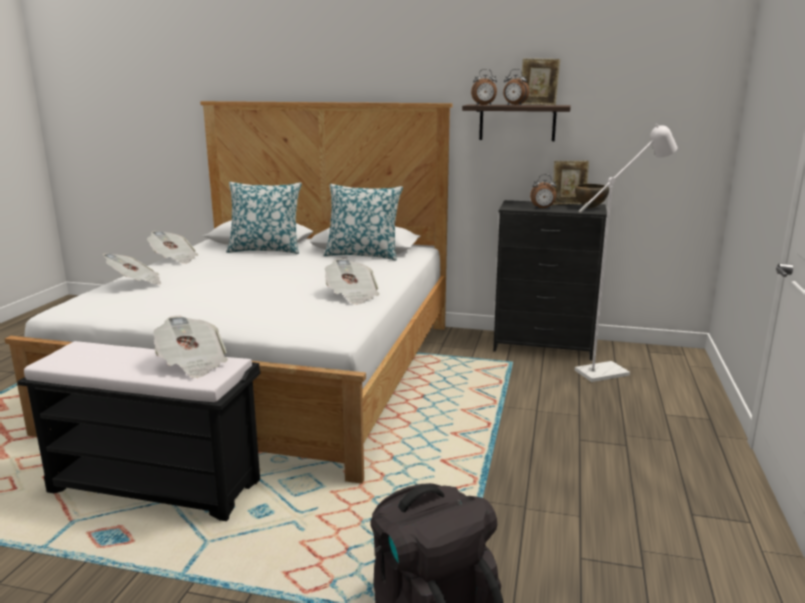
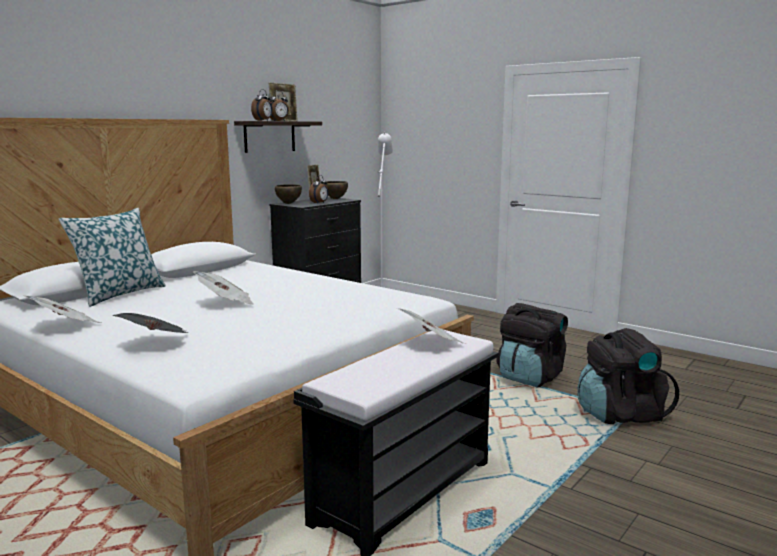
camera: 65 degrees left, 5 degrees down
pillow [323,184,403,261] -> none
newspaper [325,258,380,305] -> newspaper moved to [193,271,254,305]
none -> brown bowl [275,185,302,204]
none -> black backpack [497,303,568,387]

